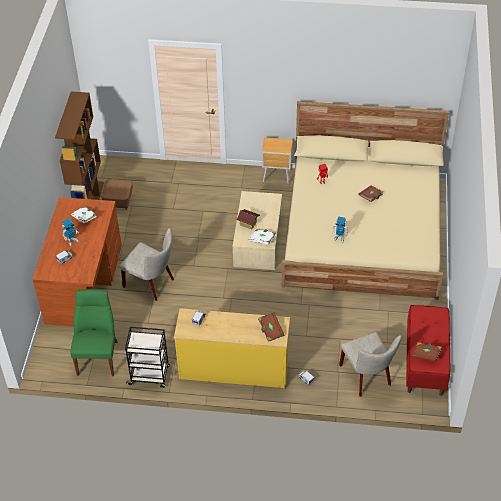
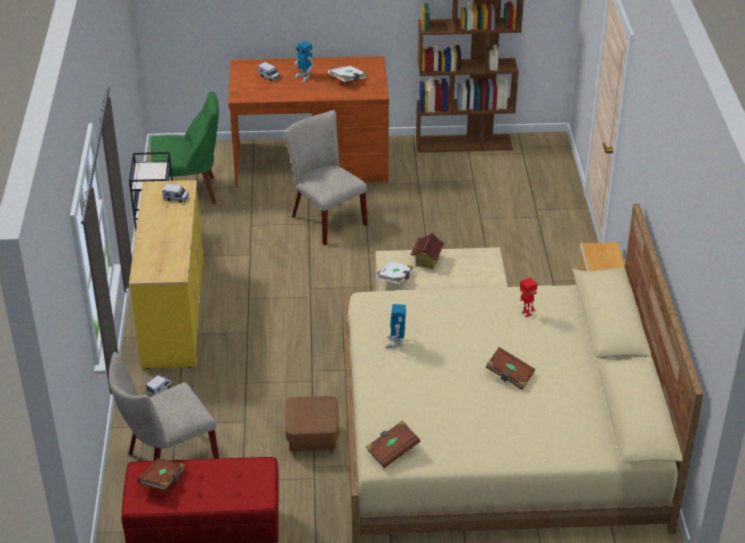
camera: 80 degrees right, 10 degrees down
brown ottoman [101,179,133,210] -> brown ottoman moved to [285,396,339,455]
beige chair [120,228,174,301] -> beige chair turned 120 degrees clockwise [284,110,368,245]
brown book [258,312,284,342] -> brown book moved to [366,420,421,468]

